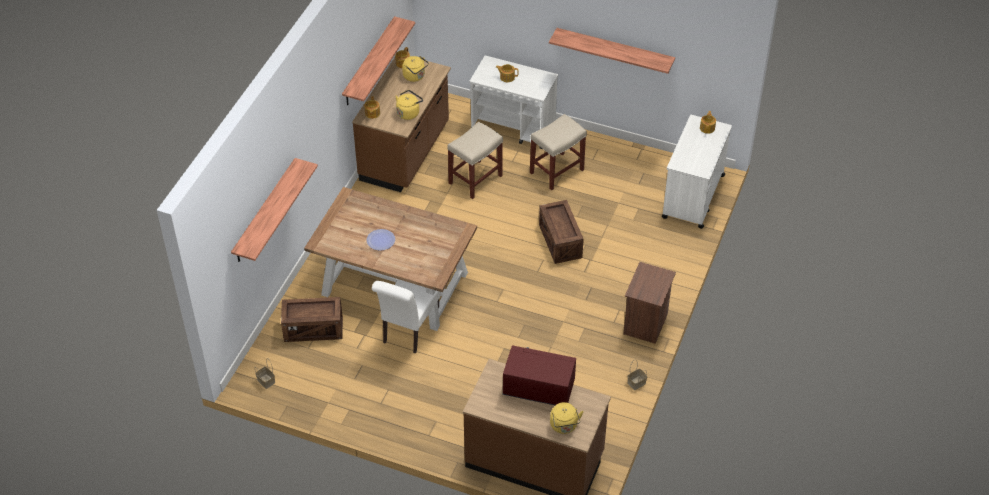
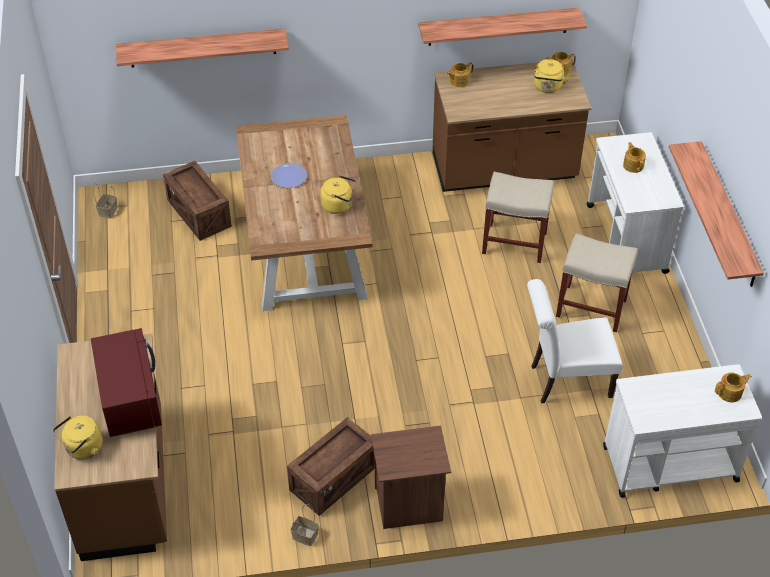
camera: 60 degrees right, 0 degrees up
white chair [372,279,441,354] -> white chair moved to [527,279,623,403]
yellow kettle [395,90,423,120] -> yellow kettle moved to [320,175,357,214]
crate [539,200,584,264] -> crate moved to [287,417,375,516]

